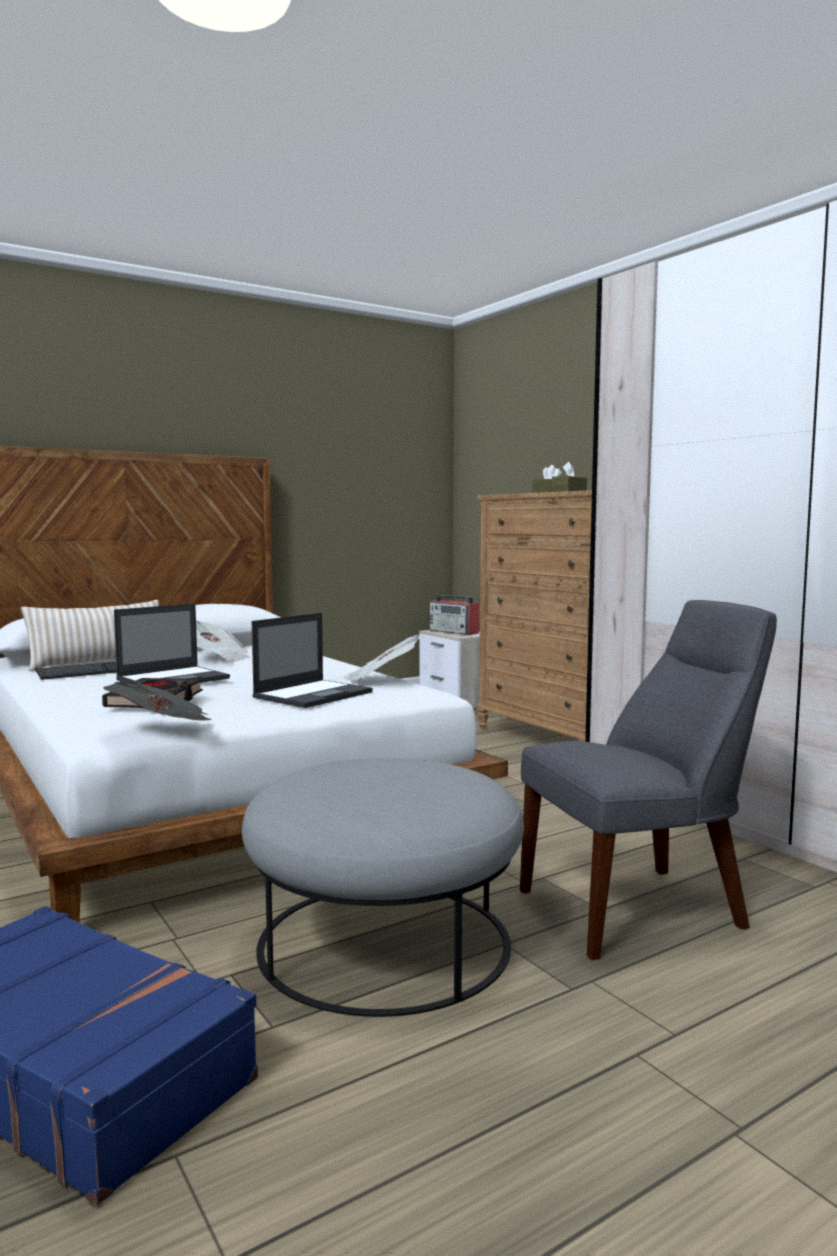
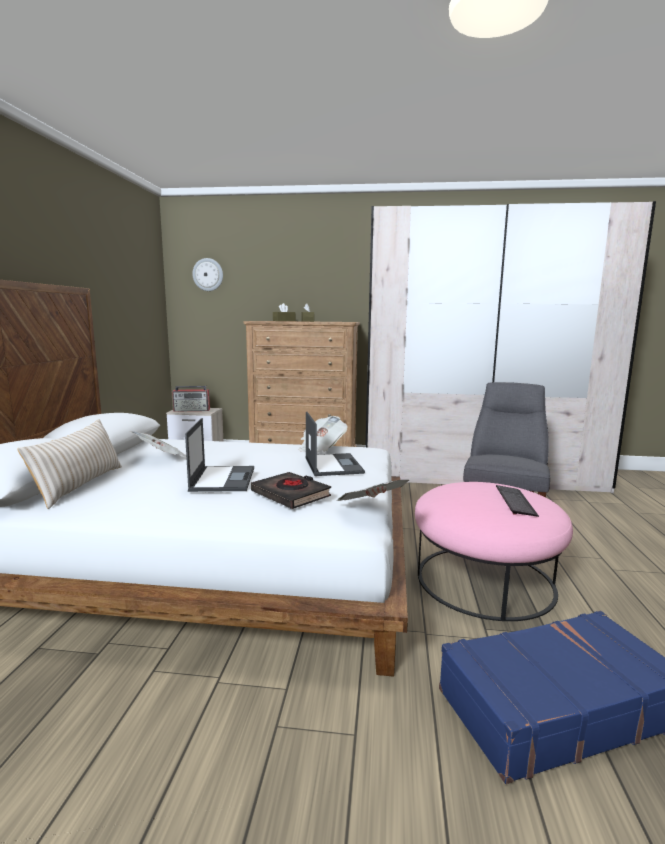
camera: 50 degrees left, 5 degrees up
keyboard [35,662,117,680] -> keyboard moved to [496,485,539,517]
grey ottoman [242,758,524,1017] -> pink ottoman [415,482,573,621]
none -> wall clock [192,258,223,291]

